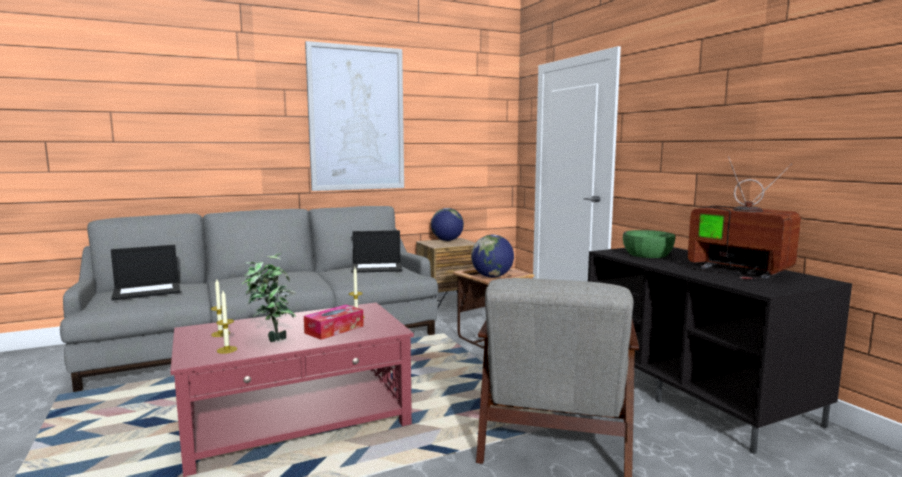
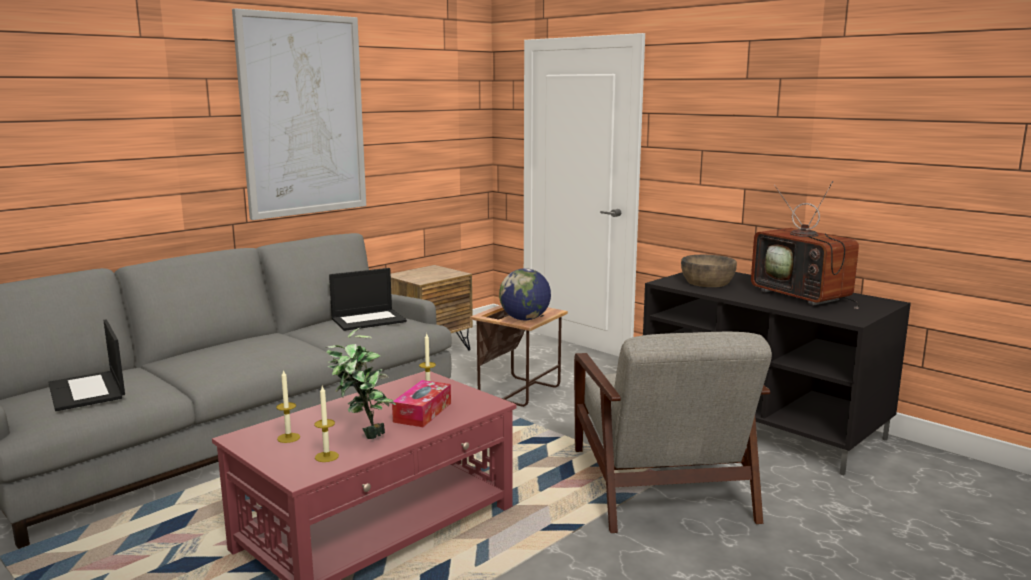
camera: 20 degrees left, 5 degrees up
laptop [111,245,181,300] -> laptop turned 105 degrees clockwise [48,319,125,411]
globe [431,208,464,241] -> none
green bowl [623,230,675,258] -> brown bowl [681,255,737,287]
television [678,156,801,280] -> television turned 150 degrees counterclockwise [751,181,859,309]

